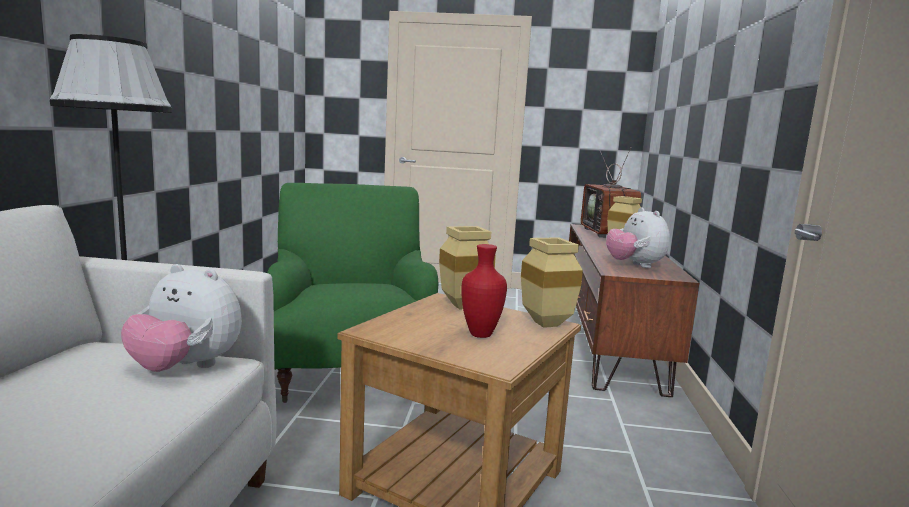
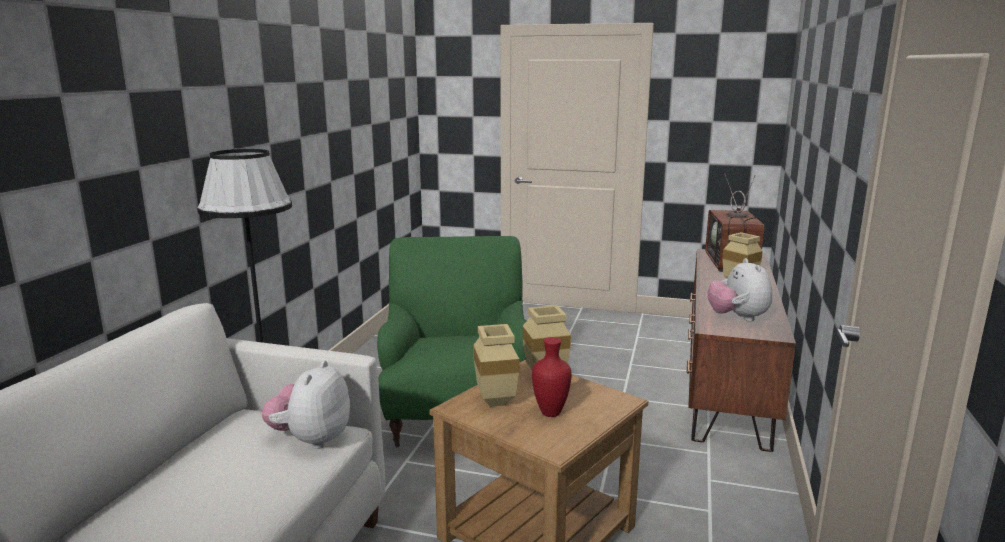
camera: 10 degrees right, 5 degrees up
plush toy [121,264,242,372] -> plush toy turned 75 degrees clockwise [262,360,350,449]
beige vase [521,237,583,328] -> beige vase moved to [473,324,519,407]

